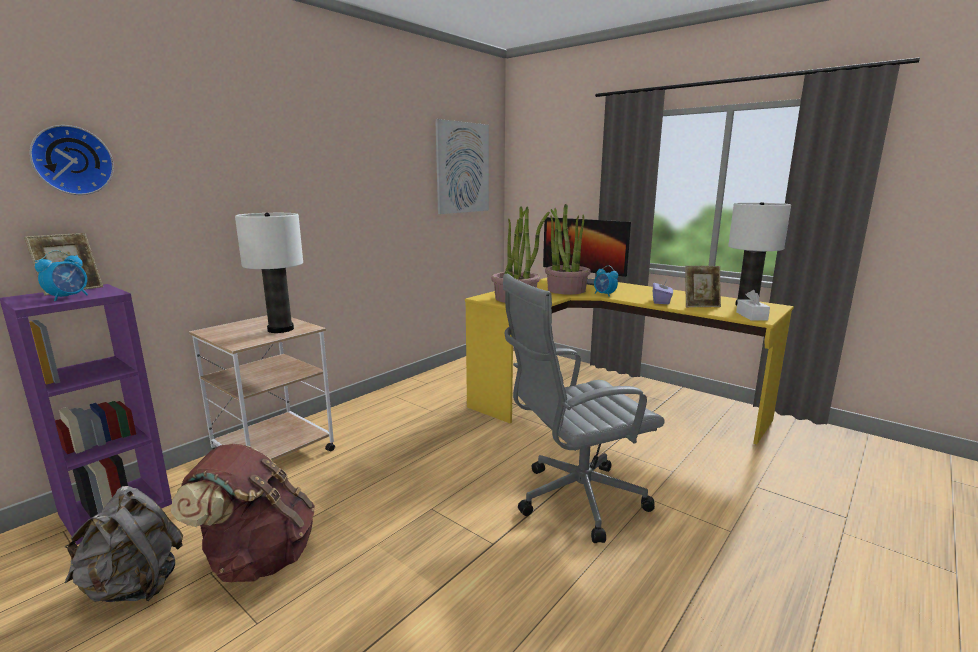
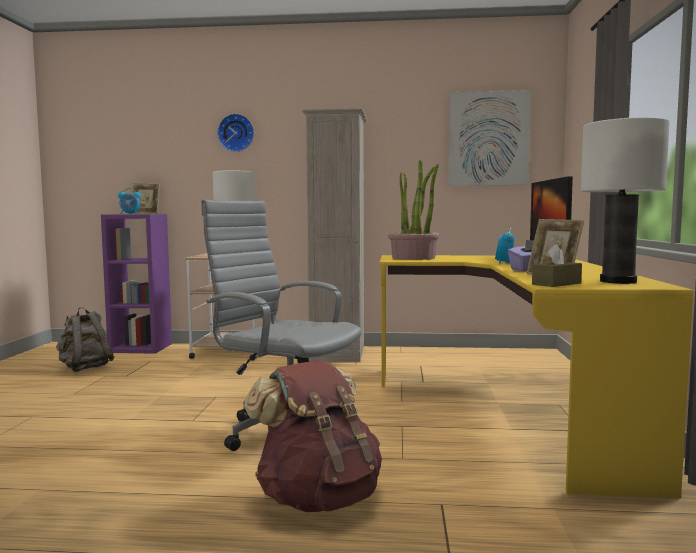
camera: 55 degrees right, 10 degrees down
wall clock [29,125,114,195] -> wall clock moved to [217,114,254,152]
brown backpack [171,444,315,582] -> brown backpack moved to [244,360,382,512]
potted plant [545,204,591,295] -> none
white tissue box [736,290,770,321] -> brown tissue box [532,244,582,287]
none -> beige cabinet [302,109,367,361]

